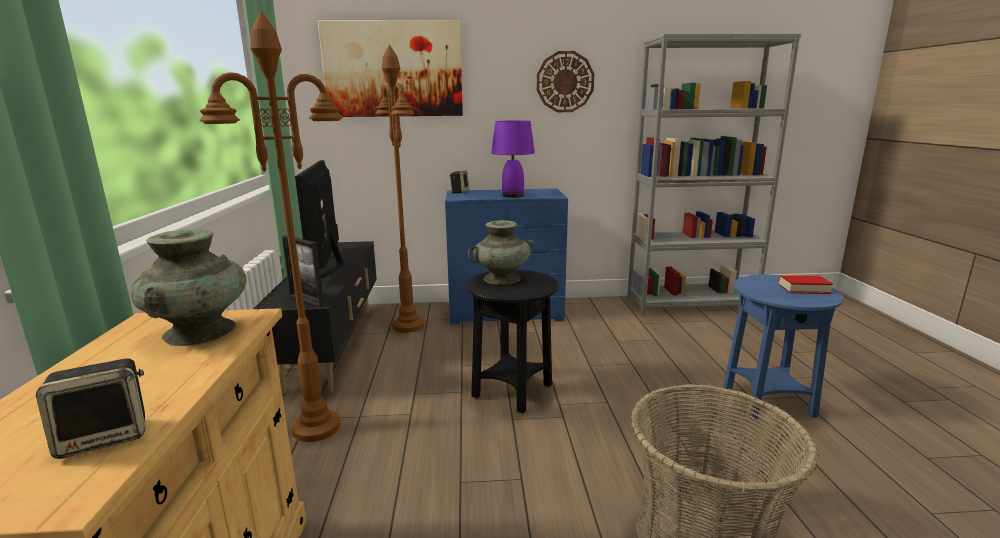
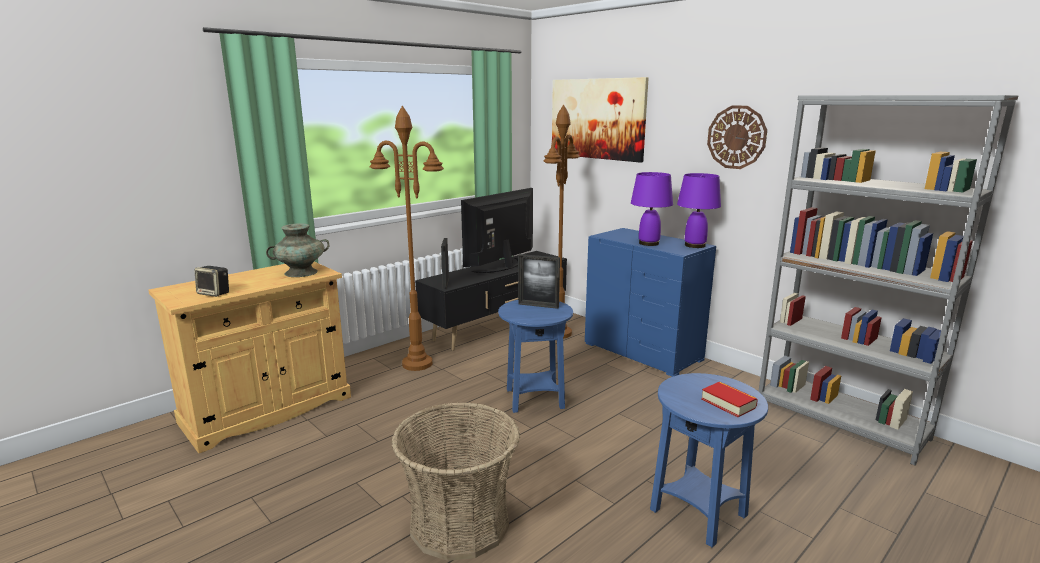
camera: 50 degrees right, 0 degrees up
speaker [450,170,469,194] -> none
black side table [466,270,558,413] -> blue side table [498,300,573,413]
turquoise vase [468,220,535,285] -> picture frame [518,254,560,309]
none -> purple table lamp [677,173,721,248]

